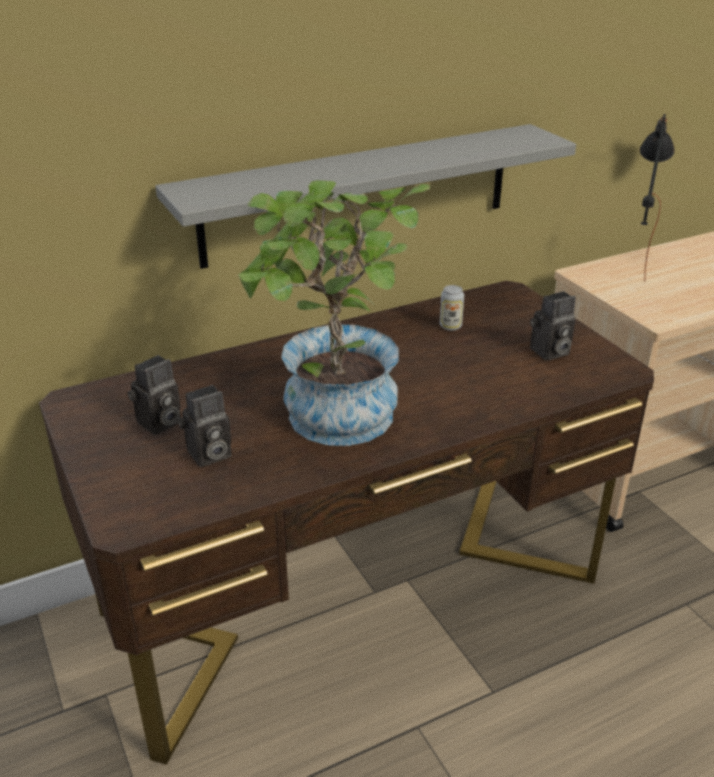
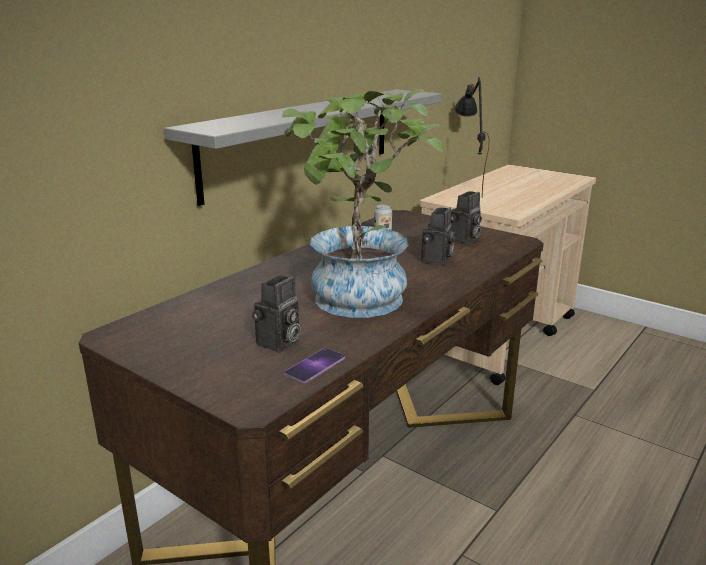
camera: 25 degrees left, 10 degrees down
camera [128,355,181,435] -> camera moved to [421,207,456,265]
none -> phone [284,348,345,383]

